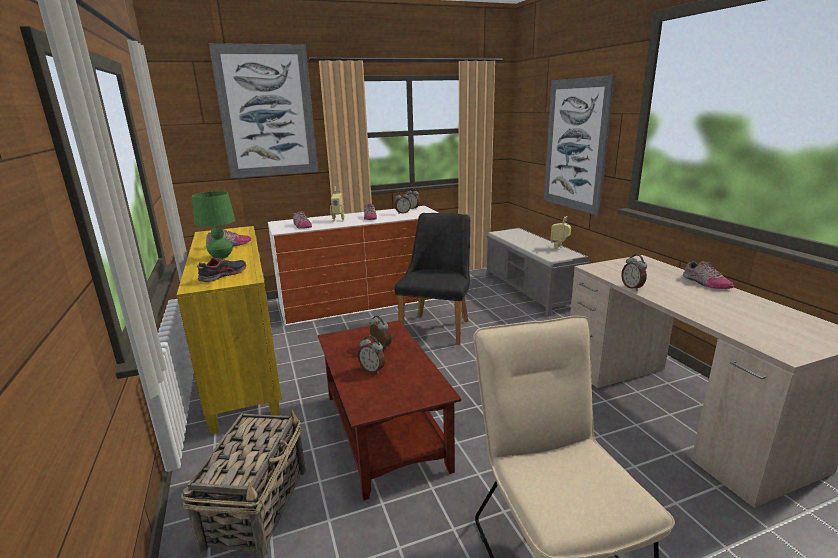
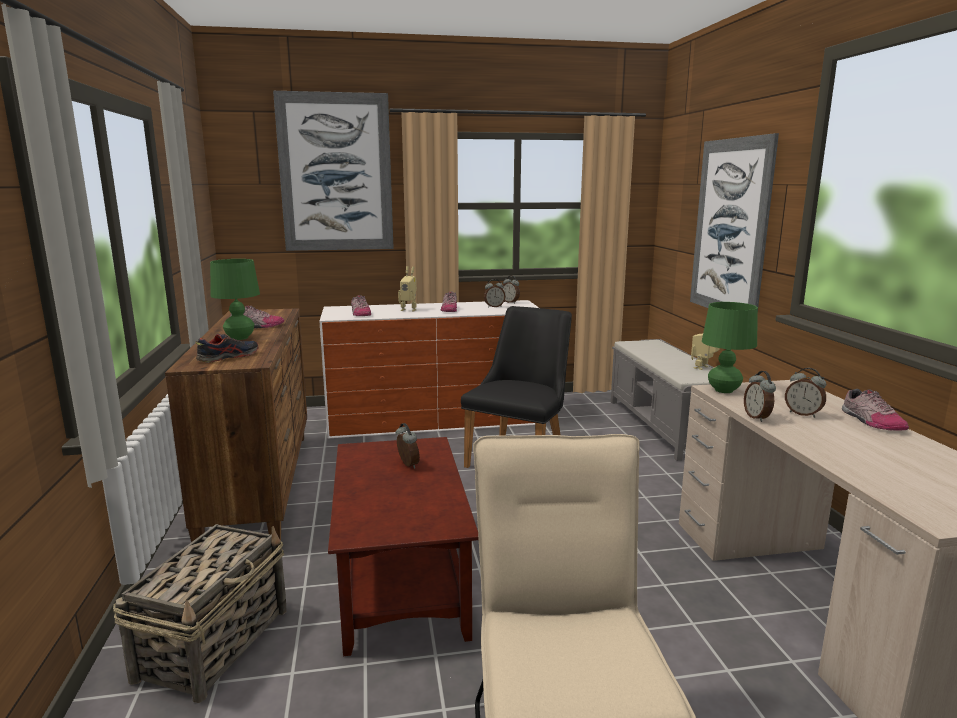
camera: 10 degrees right, 5 degrees down
yellow dresser [177,226,282,434] -> brown dresser [165,308,307,542]
alarm clock [358,336,385,374] -> alarm clock moved to [785,368,826,418]
none -> green table lamp [702,302,758,393]

